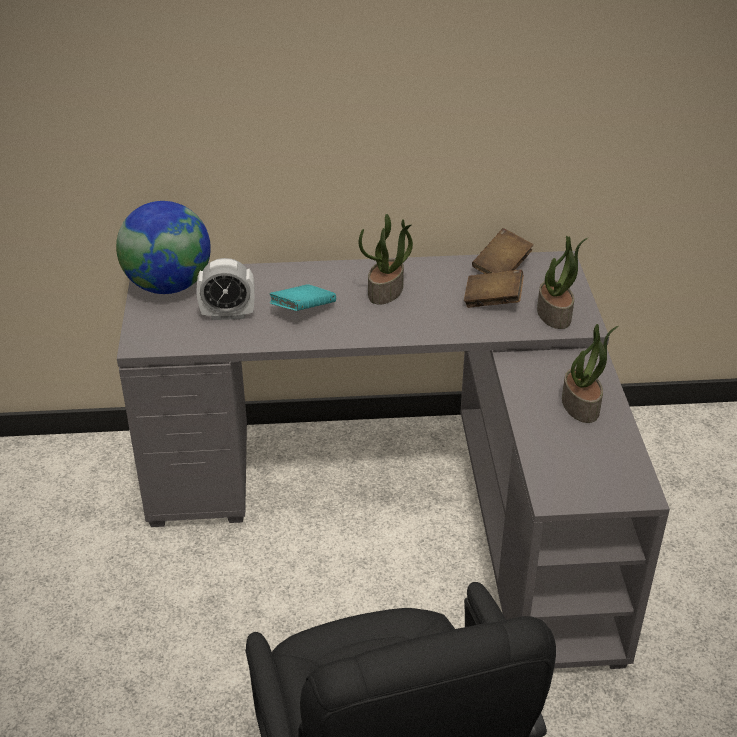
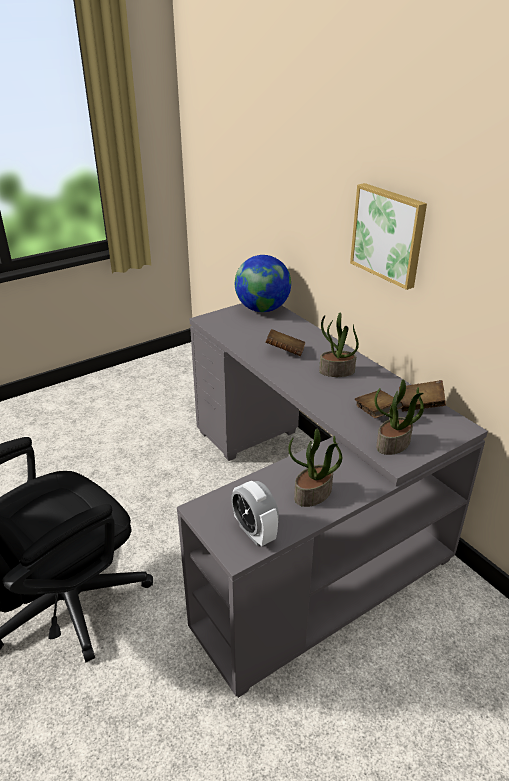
camera: 60 degrees right, 5 degrees down
alarm clock [196,258,255,320] -> alarm clock moved to [231,481,279,546]
turquoise book [269,284,336,311] -> brown book [266,329,305,356]
none -> picture [350,183,427,290]

